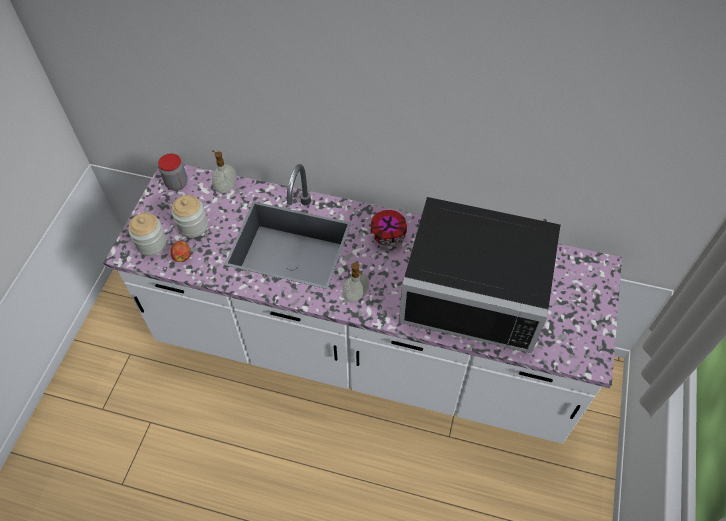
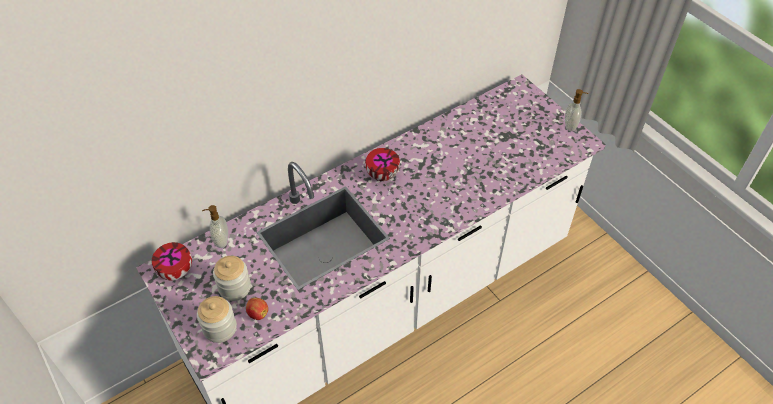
camera: 50 degrees left, 5 degrees down
jar [158,153,188,191] -> bowl [152,242,192,281]
soap dispenser [342,262,369,303] -> soap dispenser moved to [565,89,588,131]
black microwave [399,197,561,353] -> none

